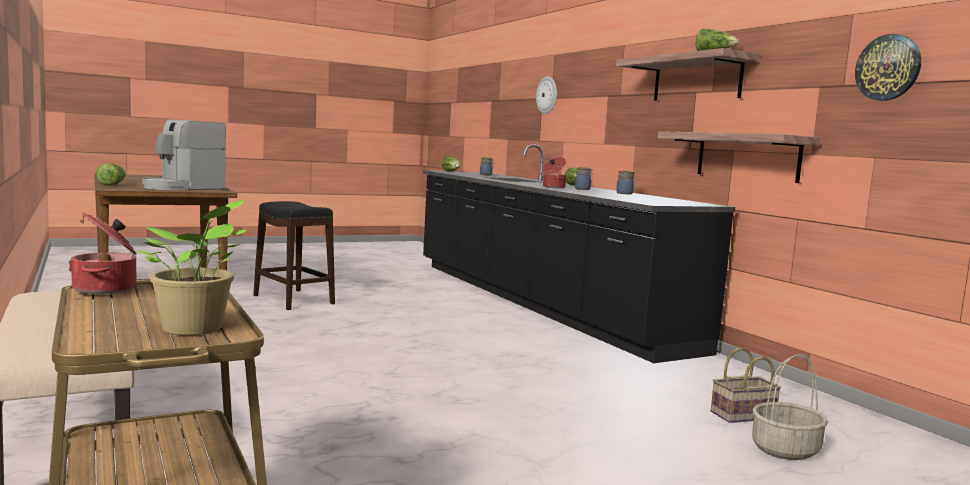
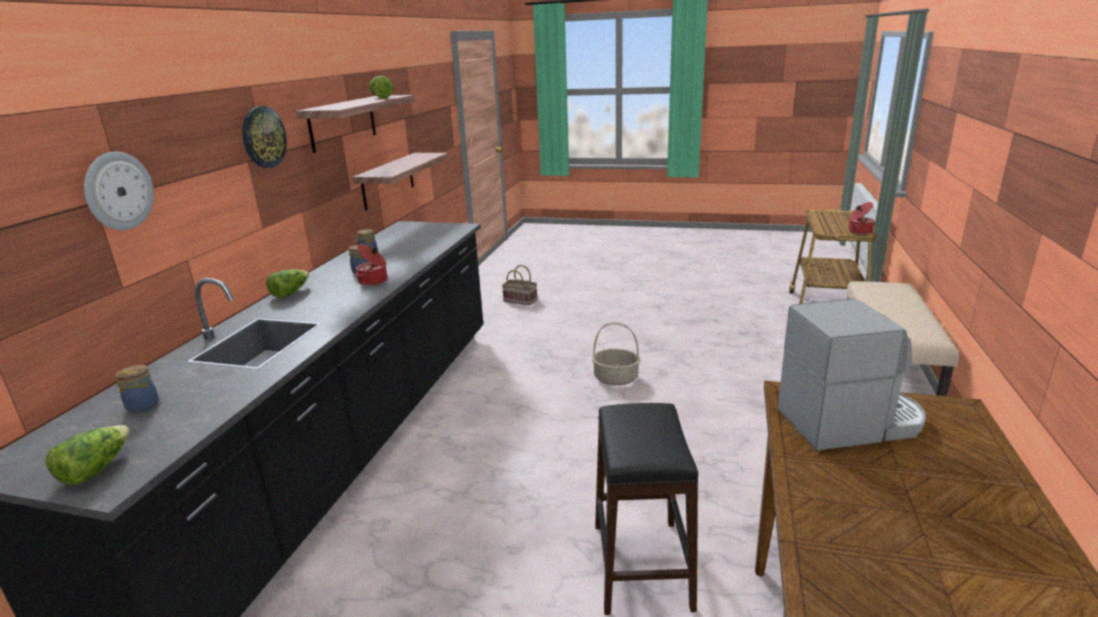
camera: 135 degrees left, 15 degrees up
lettuce [96,164,126,186] -> none
potted plant [136,200,247,336] -> none
basket [752,354,828,460] -> basket moved to [592,322,640,386]
wall clock [855,34,921,101] -> wall clock moved to [242,106,287,168]

